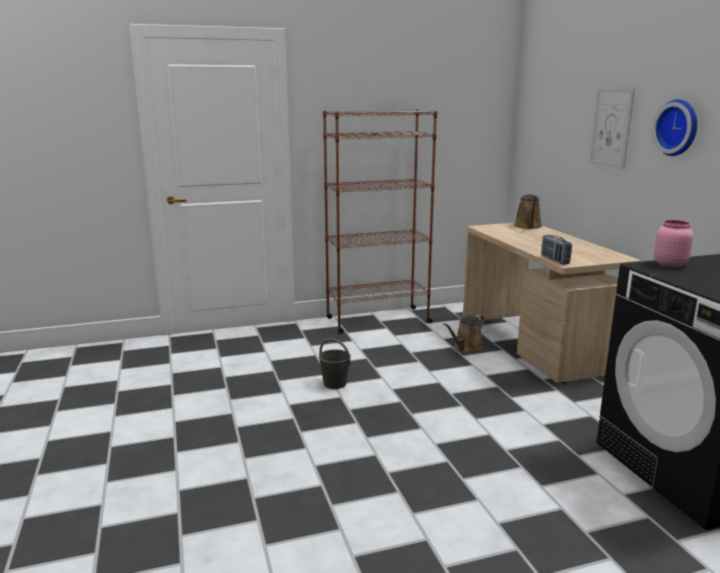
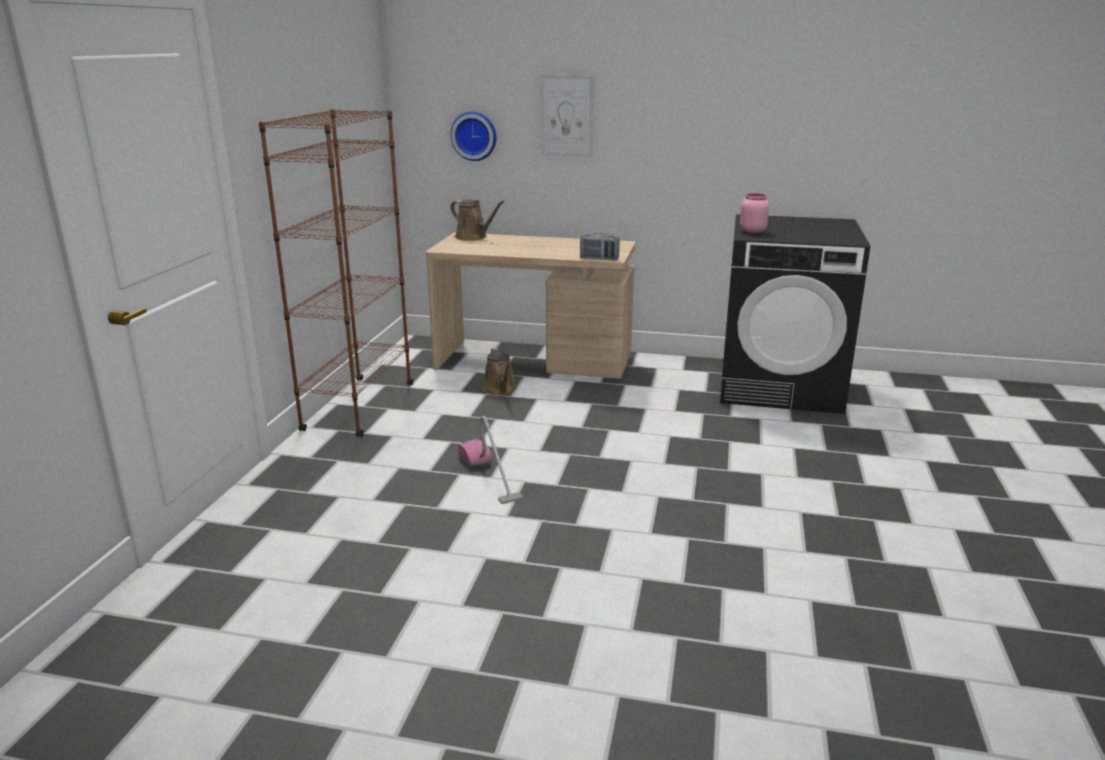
camera: 60 degrees left, 5 degrees up
grey bucket [319,338,351,389] -> vacuum cleaner [458,416,523,504]
wall clock [652,99,698,156] -> wall clock moved to [451,111,496,161]

